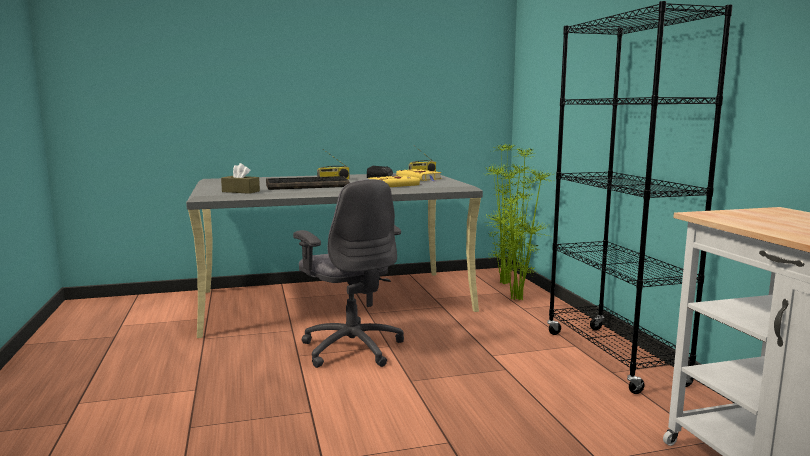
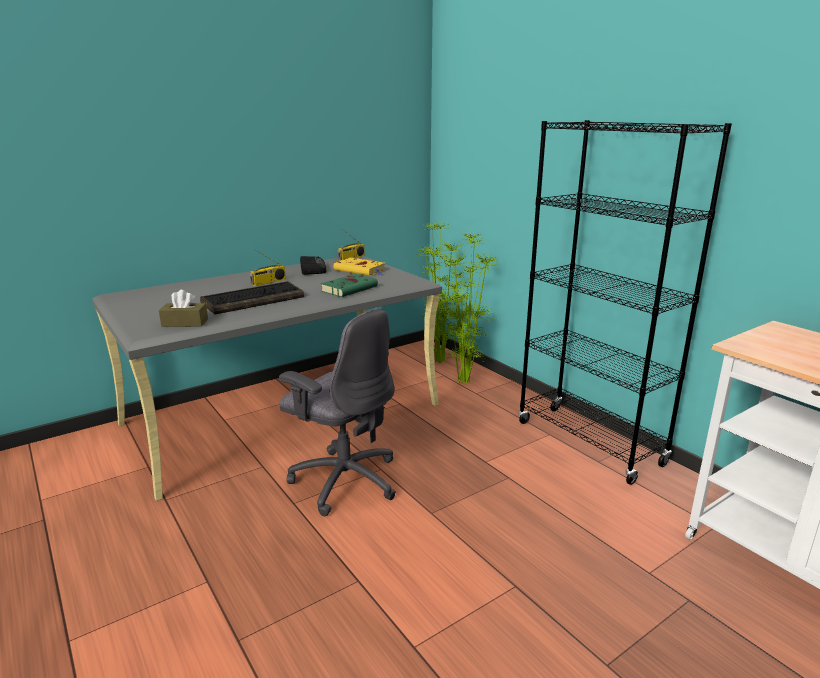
camera: 20 degrees left, 10 degrees up
yellow book [368,175,420,187] -> green book [320,274,378,297]

